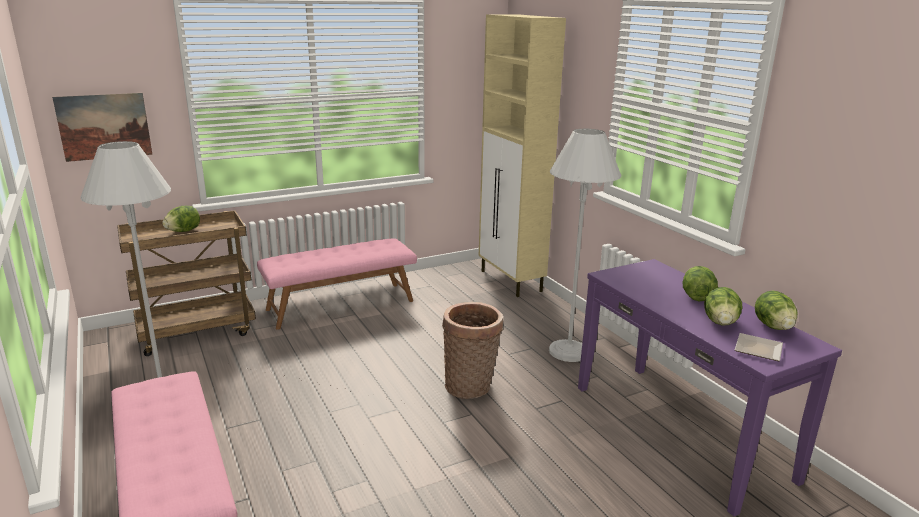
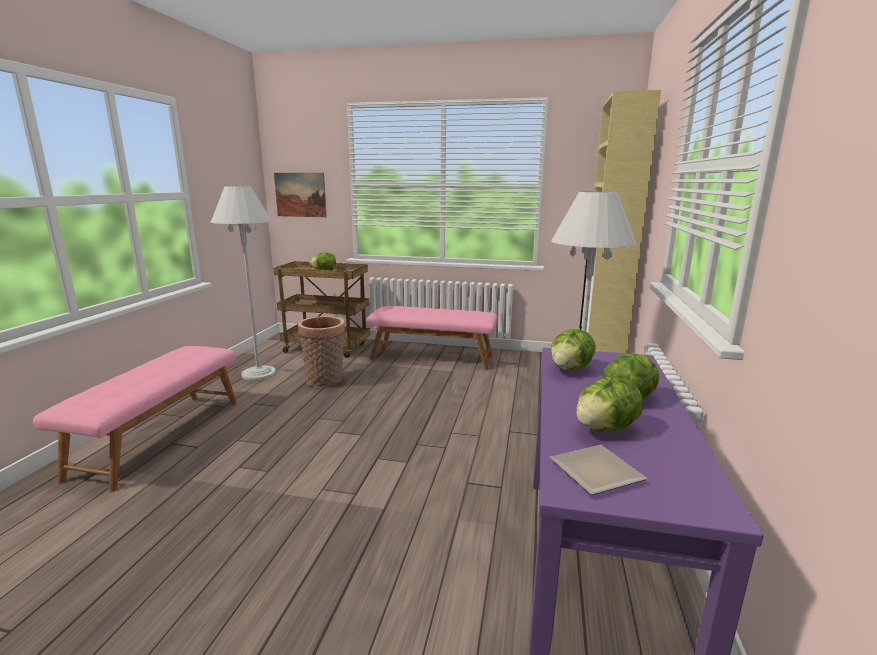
camera: 40 degrees right, 5 degrees down
basket [442,302,503,399] -> basket moved to [298,316,345,387]
lettuce [755,290,797,330] -> lettuce moved to [550,329,596,371]

